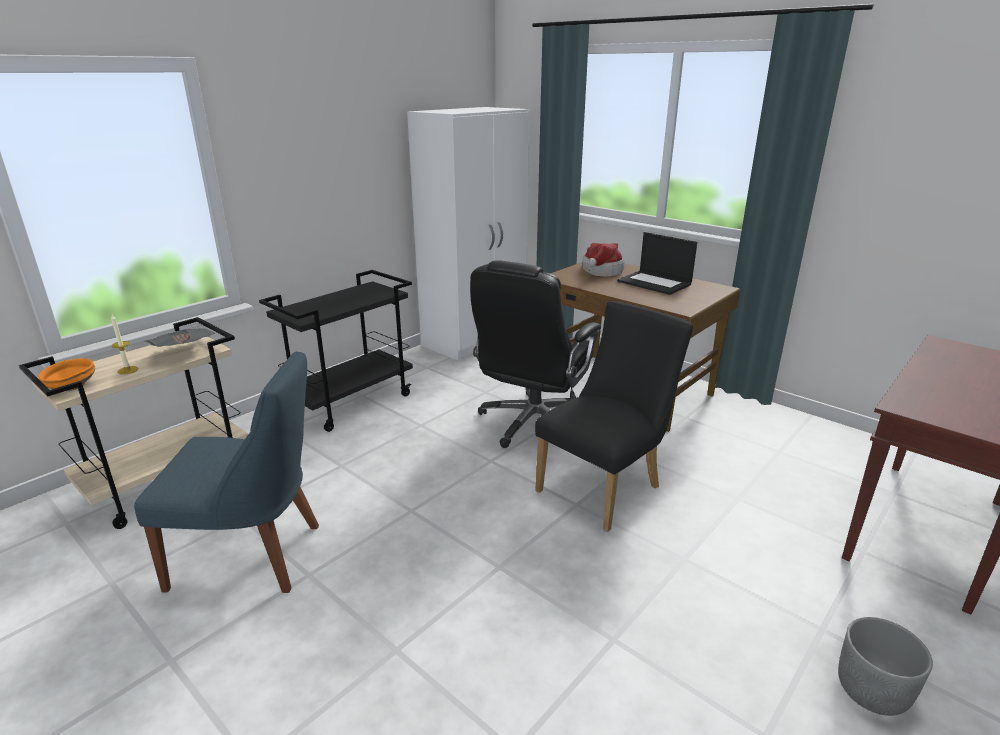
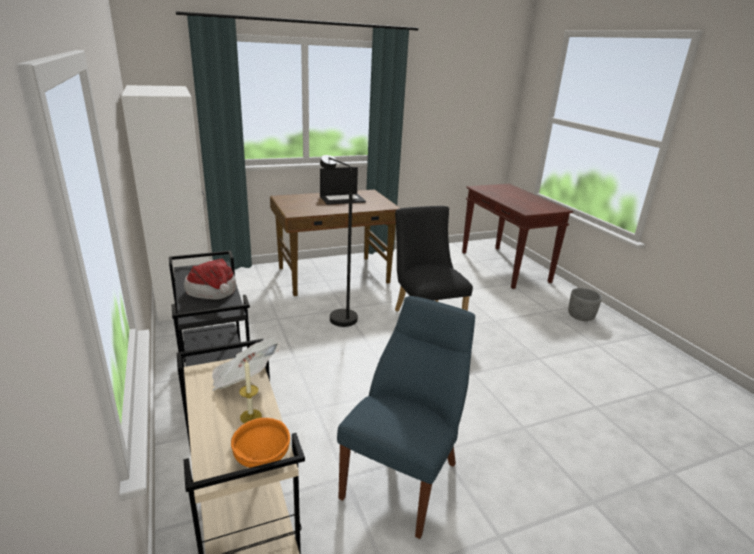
camera: 65 degrees left, 0 degrees up
black office chair [470,260,601,448] -> black floor lamp [320,155,358,327]
hat [583,243,624,277] -> hat moved to [184,259,236,299]

